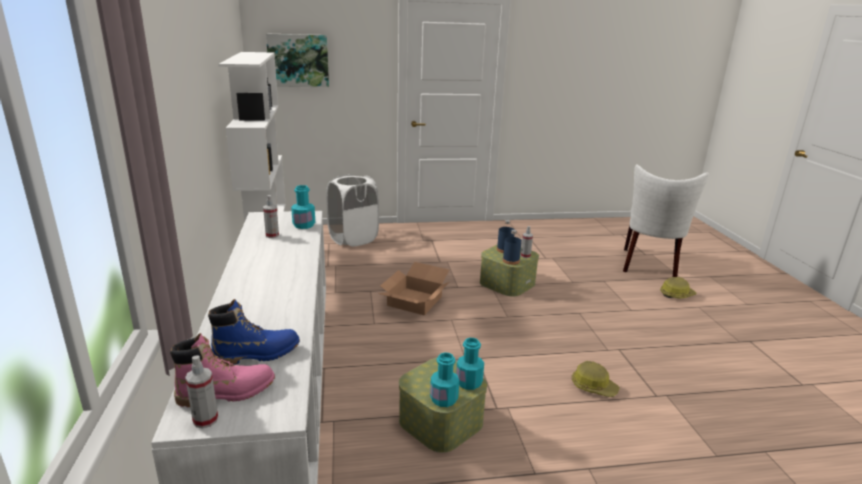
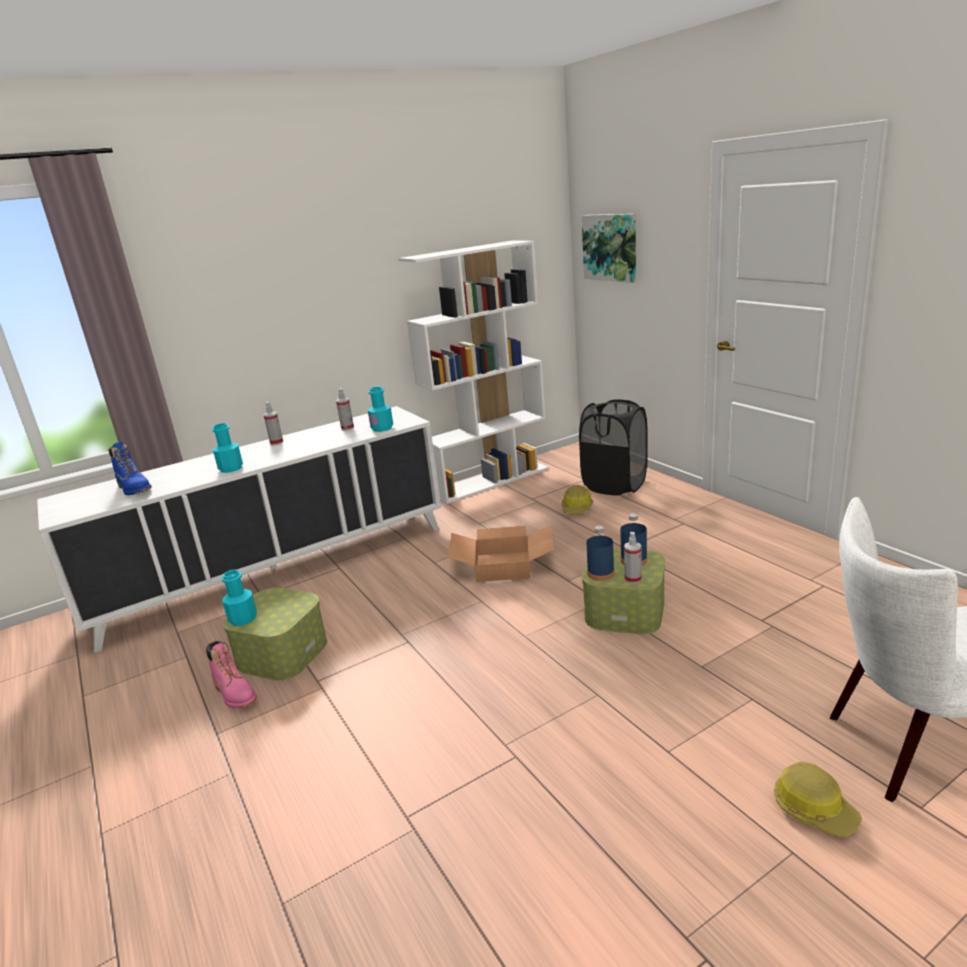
camera: 70 degrees right, 0 degrees up
pink boot [170,333,275,407] -> pink boot moved to [206,641,257,708]
spray bottle [185,355,218,428] -> spray bottle moved to [264,402,283,445]
white laundry basket [326,174,379,246] -> black laundry basket [579,399,648,495]
turquoise bottle [456,338,484,390] -> turquoise bottle moved to [212,423,243,473]
hard hat [572,361,620,397] -> hard hat moved to [562,485,593,514]

